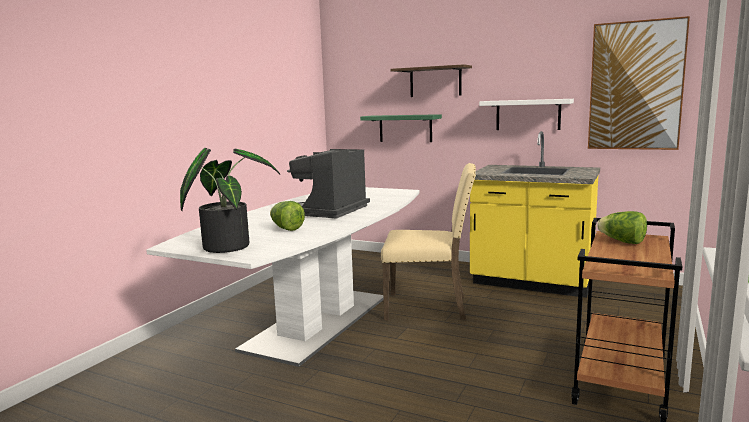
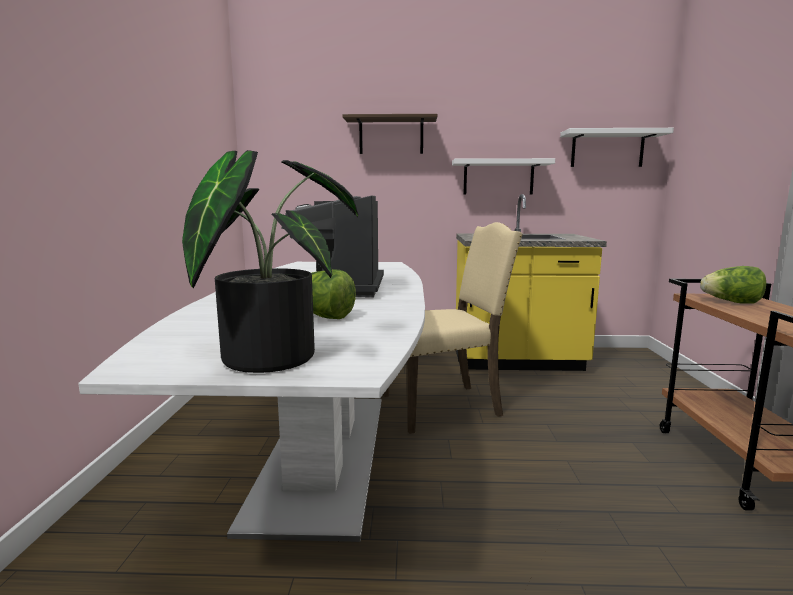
camera: 25 degrees left, 0 degrees up
green shelf [360,114,442,142] -> none
picture [588,16,690,150] -> white shelf [560,128,674,167]

